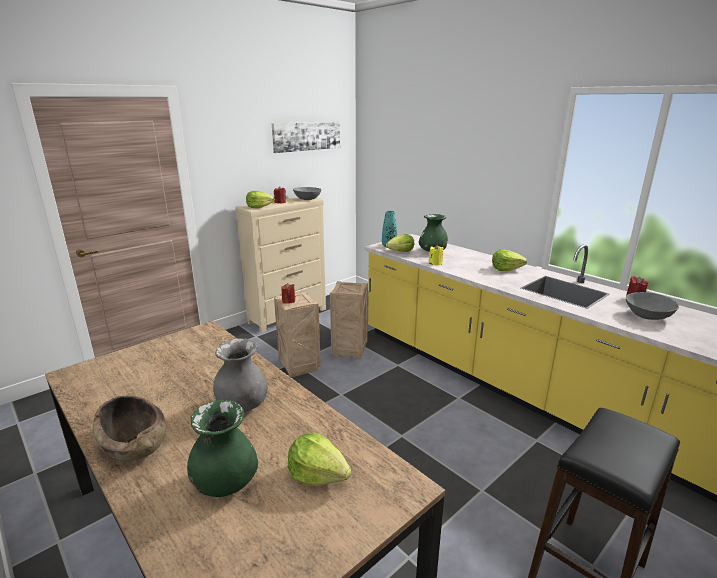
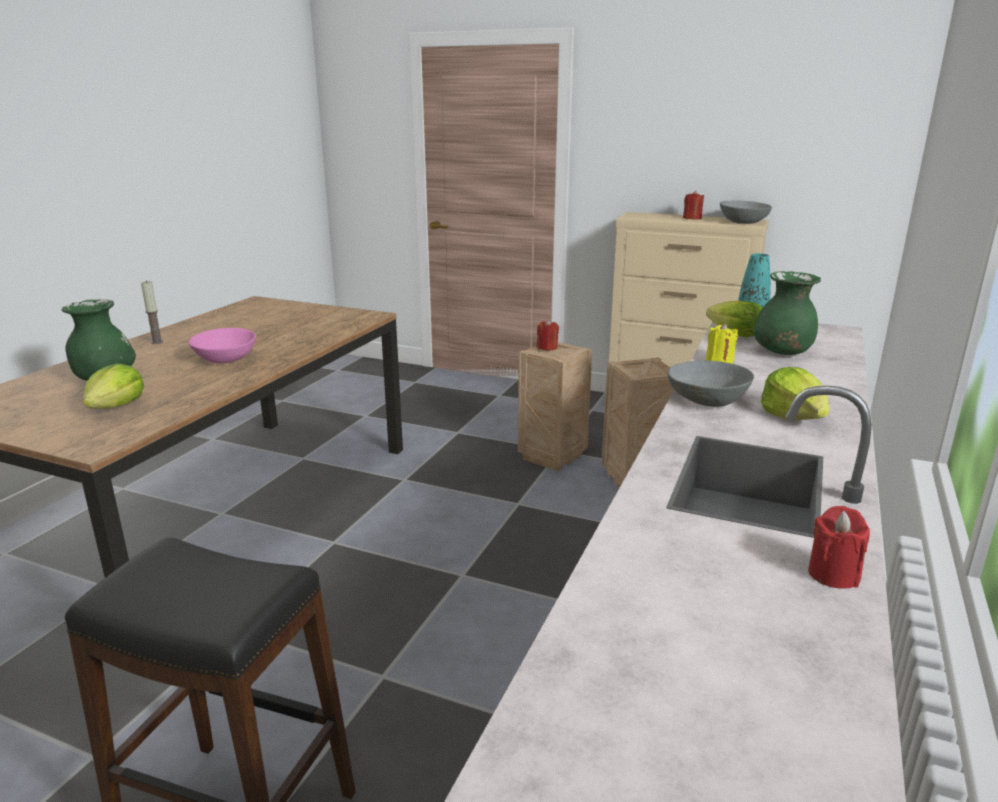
camera: 65 degrees right, 0 degrees up
brown bowl [93,395,166,461] -> candle [141,280,163,344]
grey vase [213,338,268,412] -> pink bowl [189,328,256,364]
lettuce [246,191,274,208] -> none
picture [272,121,340,153] -> none
grey bowl [626,292,679,320] -> grey bowl moved to [667,360,754,407]

